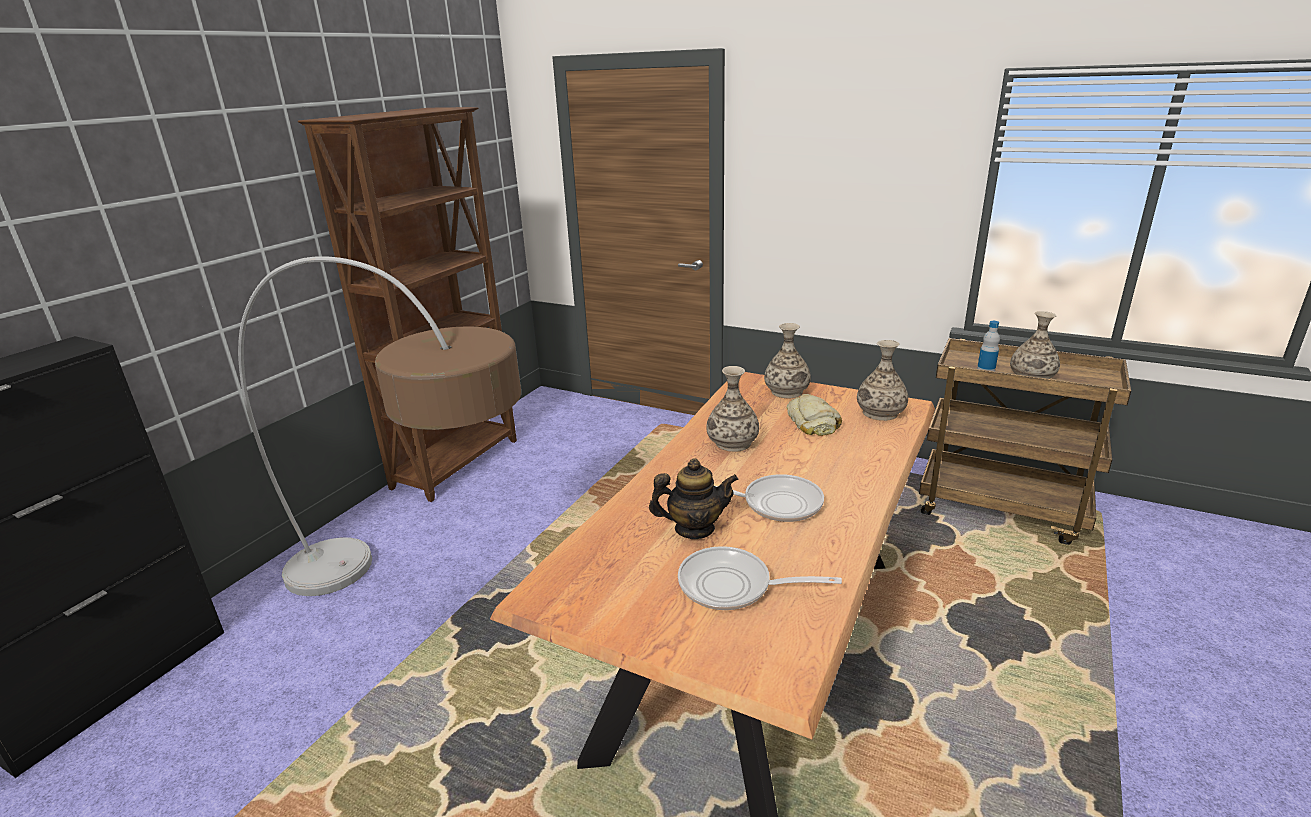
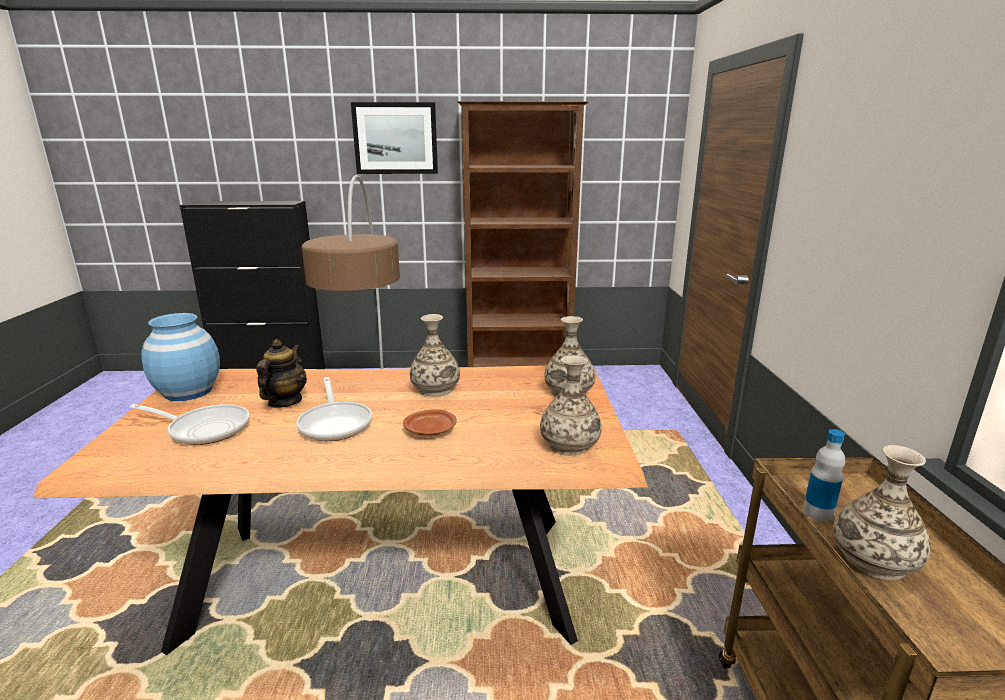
camera: 60 degrees right, 5 degrees down
teapot [649,458,739,539] -> teapot turned 135 degrees counterclockwise [257,339,307,408]
frying pan [678,546,842,610] -> frying pan turned 120 degrees clockwise [129,404,250,445]
bread [787,394,842,436] -> none
none -> blue vase [141,313,220,401]
none -> picture [351,102,438,174]
none -> brown plate [403,410,457,436]

